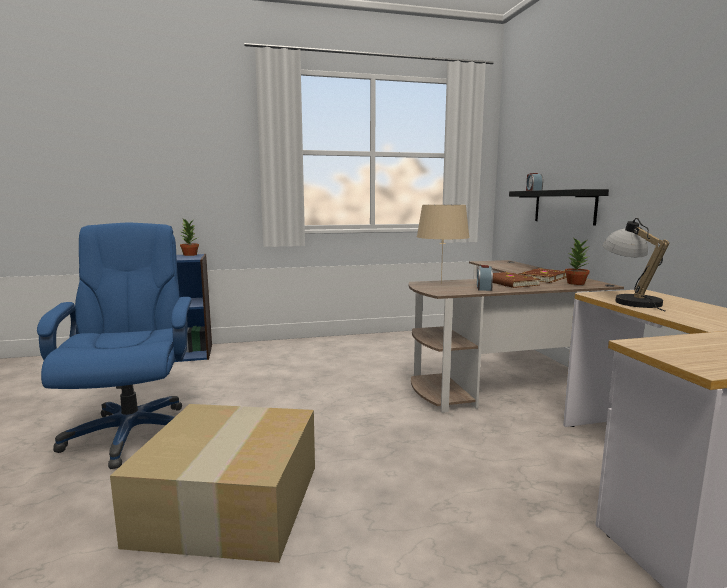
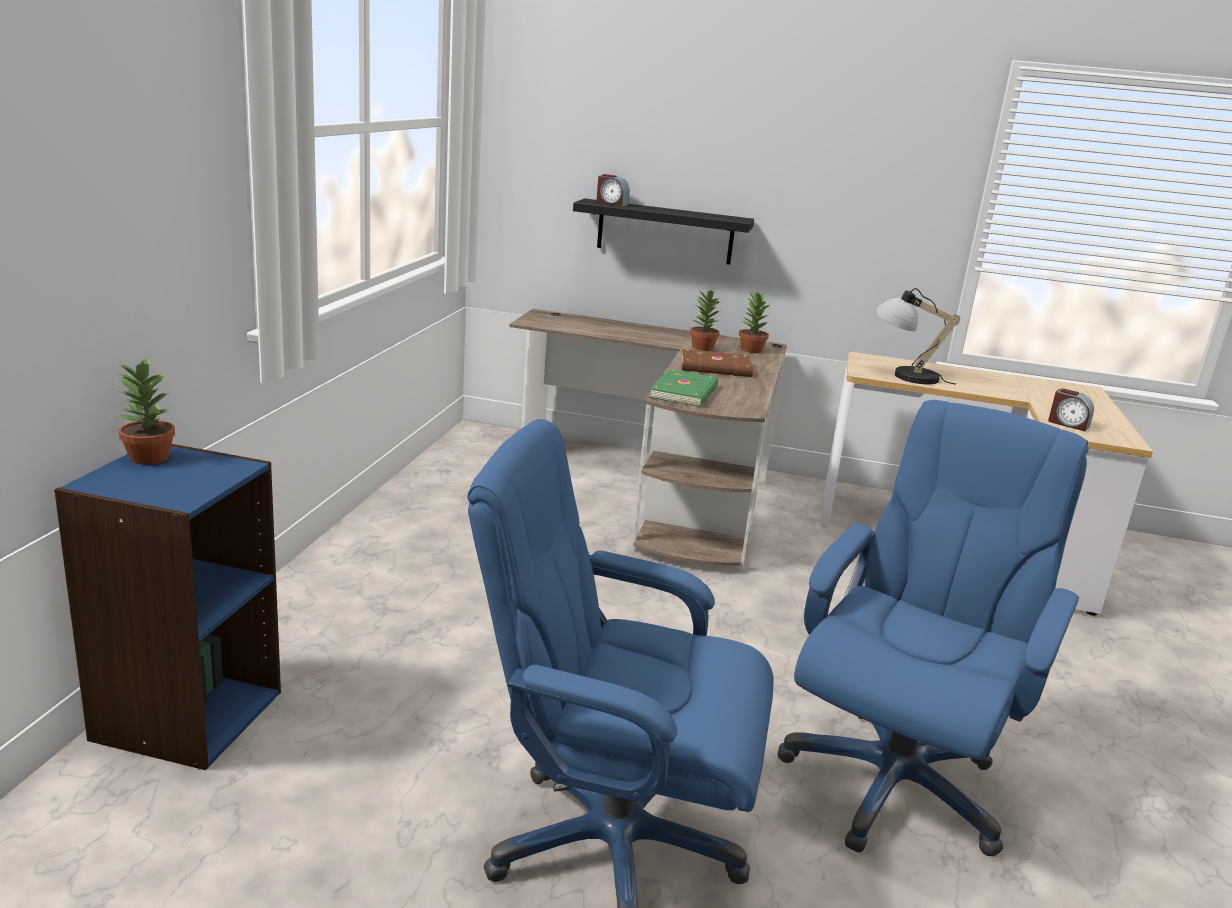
camera: 65 degrees left, 10 degrees up
cardboard box [110,404,315,563] -> blue office chair [778,400,1088,857]
beige table lamp [417,205,470,284] -> green book [649,369,718,407]
alarm clock [477,265,493,291] -> alarm clock moved to [1048,388,1094,431]
brown book [519,268,566,283] -> potted plant [690,289,721,351]

